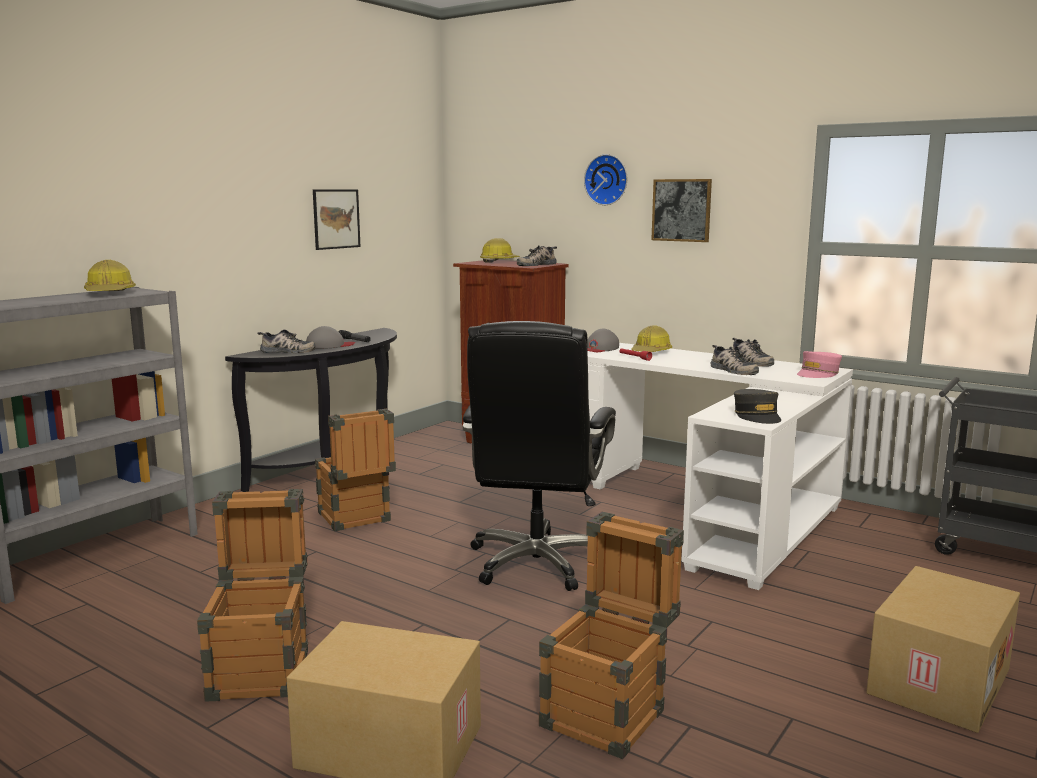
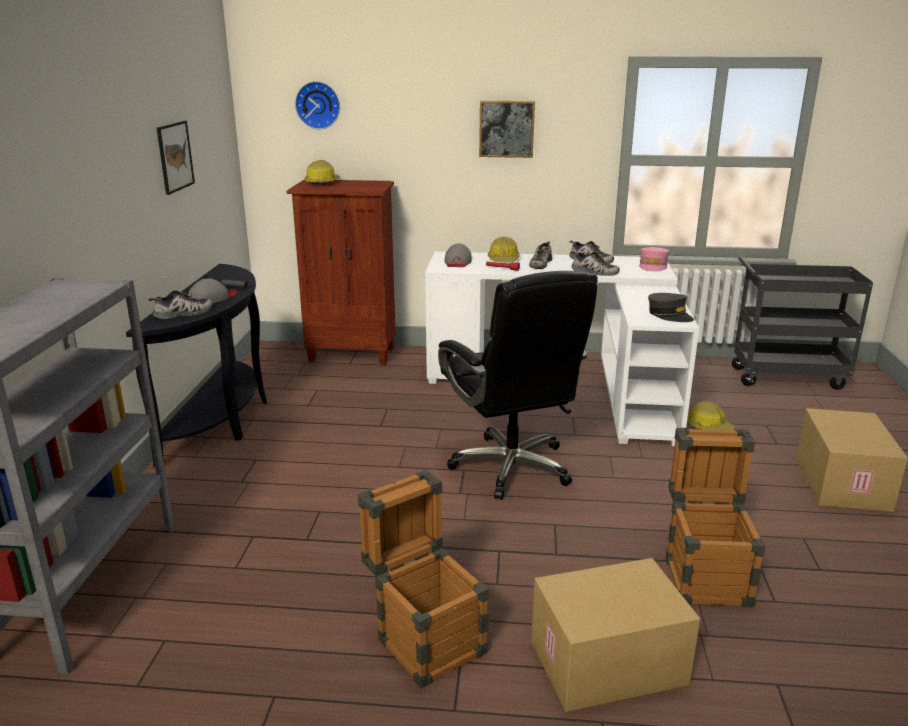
camera: 30 degrees left, 10 degrees up
hard hat [84,260,136,291] -> hard hat moved to [687,401,735,431]
crate [315,409,396,531] -> none
shoe [517,245,557,266] -> shoe moved to [529,241,552,269]
wall clock [584,154,627,205] -> wall clock moved to [295,81,340,130]

